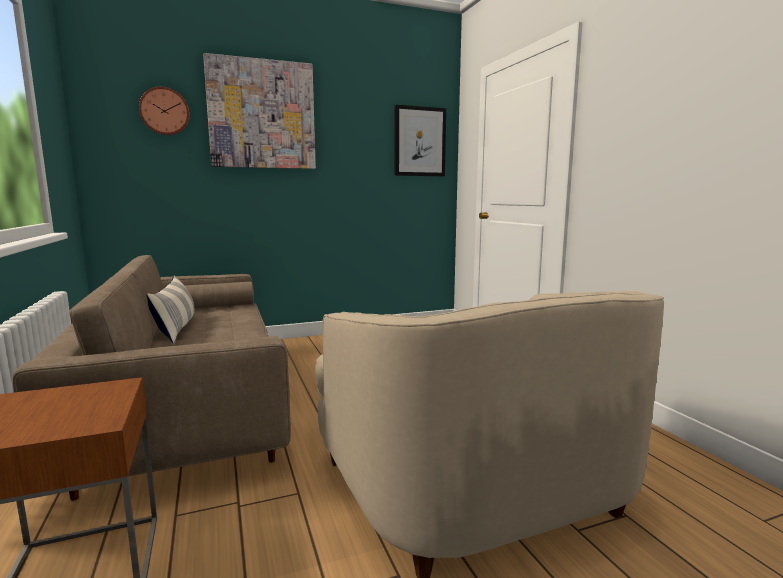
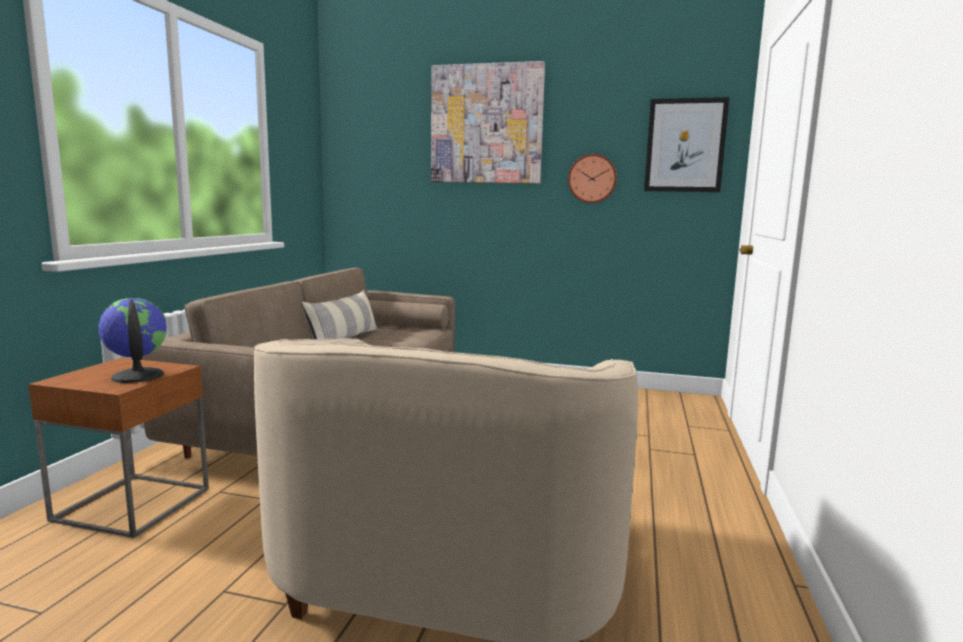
camera: 35 degrees right, 0 degrees up
wall clock [139,87,190,135] -> wall clock moved to [568,154,617,203]
none -> globe [98,298,167,383]

